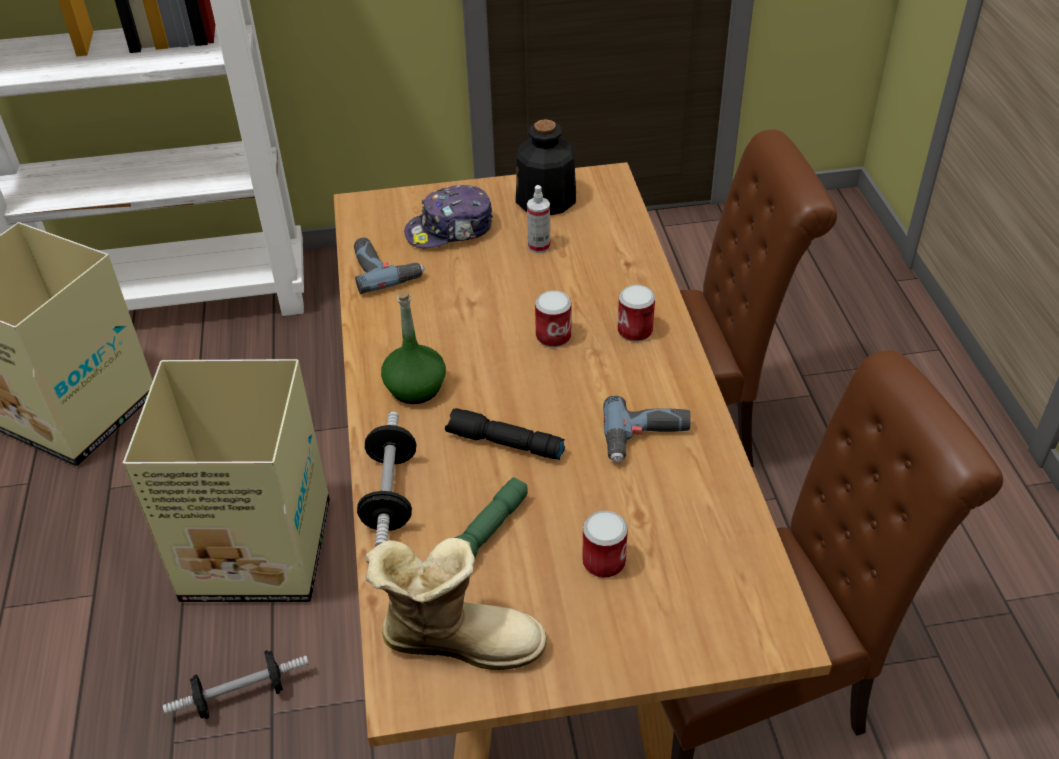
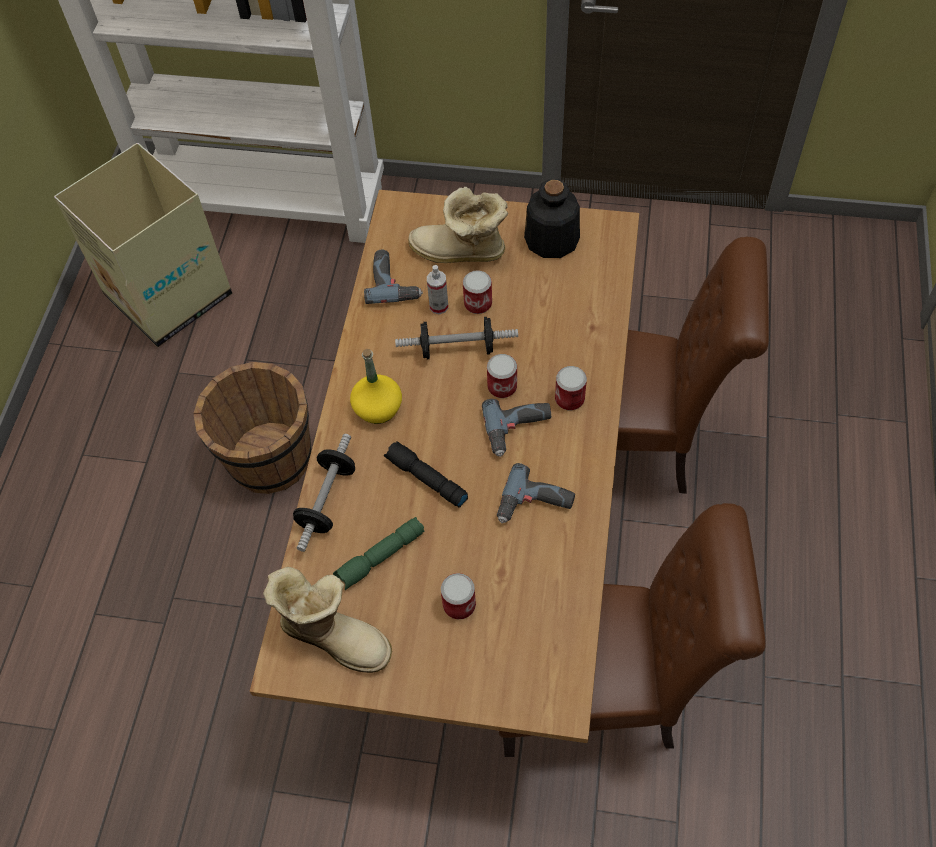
camera: 20 degrees right, 15 degrees up
cardboard box [123,359,330,602] -> brown bucket [193,362,311,494]
dumbbell [163,650,309,719] -> dumbbell moved to [395,317,518,359]
green bottle [381,290,446,404] -> yellow bottle [350,349,402,424]
cap [404,185,493,248] -> boot [408,187,508,263]
spray bottle [527,185,550,253] -> spray bottle moved to [427,265,448,314]
none -> can [463,270,492,314]
none -> power drill [482,399,551,457]

